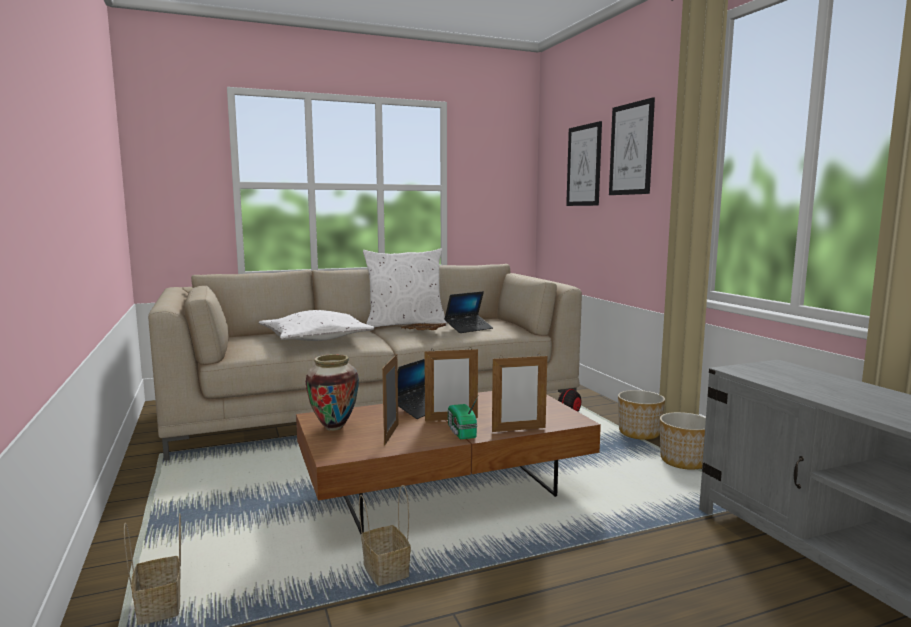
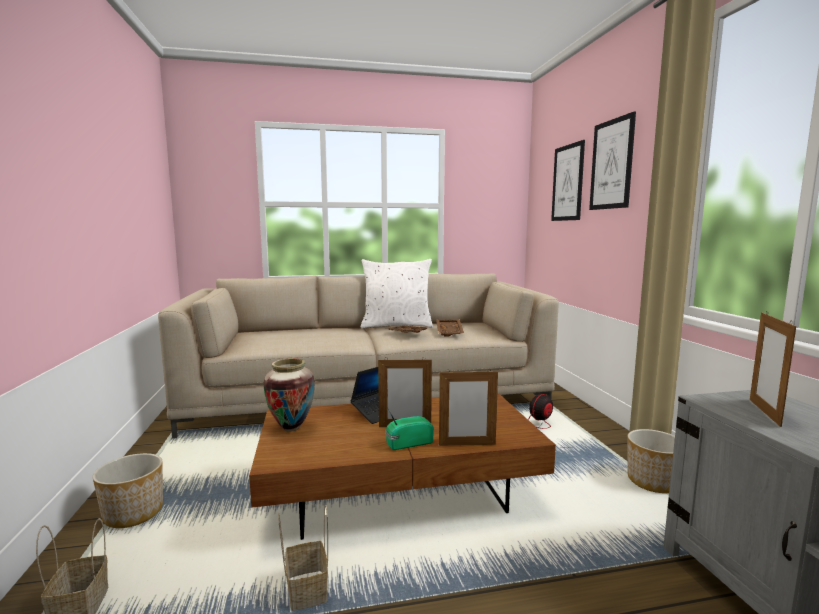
camera: 10 degrees right, 0 degrees up
white pillow [259,310,375,341] -> none
picture frame [382,353,398,446] -> picture frame moved to [750,311,796,427]
laptop [444,291,493,333] -> brown tray [436,319,464,337]
radio [448,395,479,439] -> radio turned 75 degrees clockwise [385,409,434,450]
planter [618,390,665,440] -> planter moved to [93,453,163,528]

